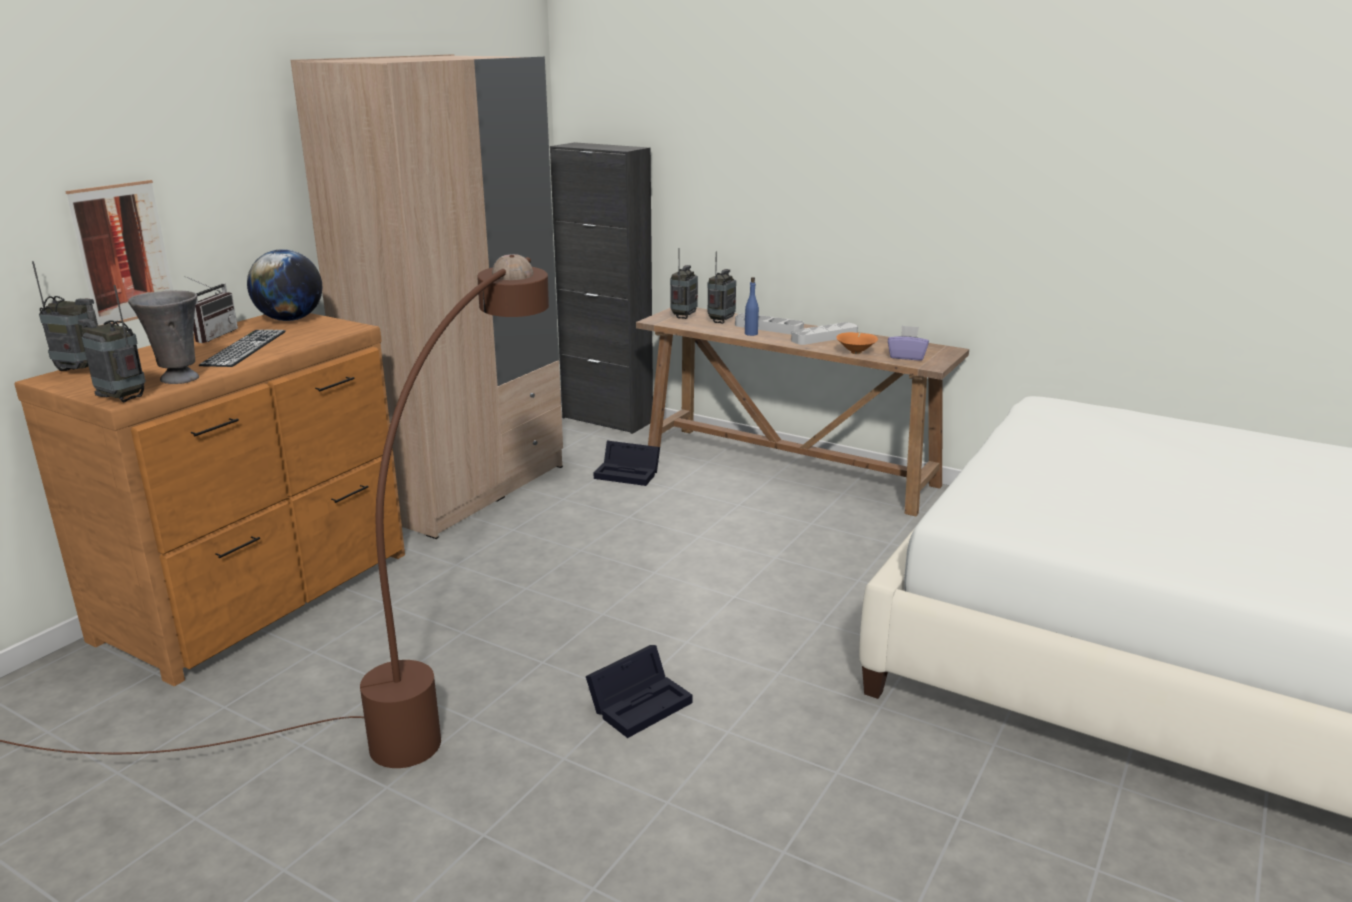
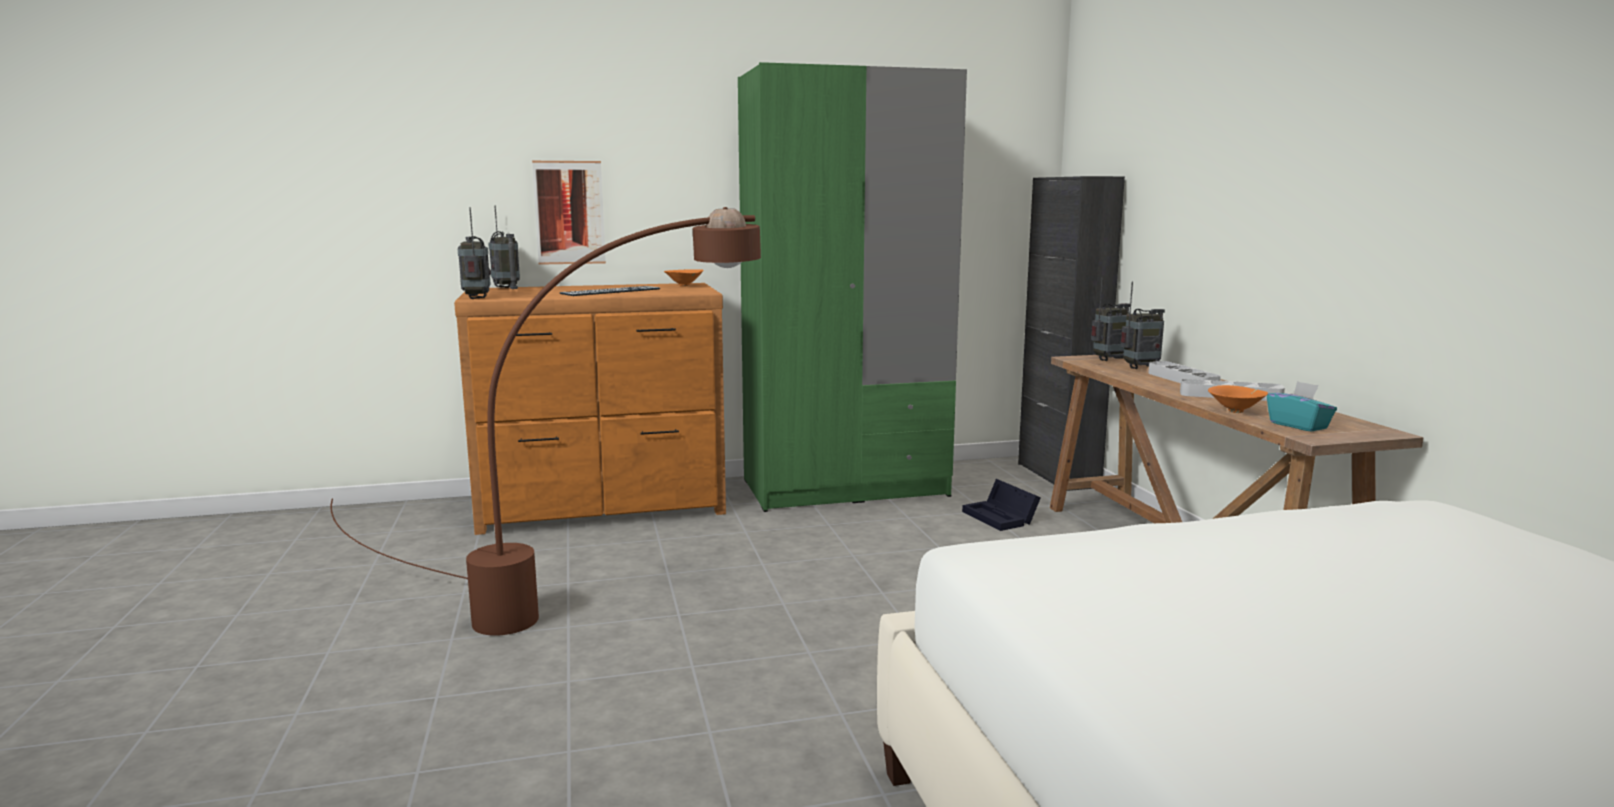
camera: 45 degrees right, 10 degrees down
grey vase [128,290,199,384] -> none
radio [184,276,238,343] -> none
globe [247,249,322,321] -> orange bowl [664,269,704,286]
beige wardrobe [291,54,563,539] -> green wardrobe [738,62,967,512]
black storage box [586,645,693,738] -> none
blue bottle [745,277,759,336] -> none
purple tissue box [888,326,929,360] -> turquoise tissue box [1267,381,1337,432]

